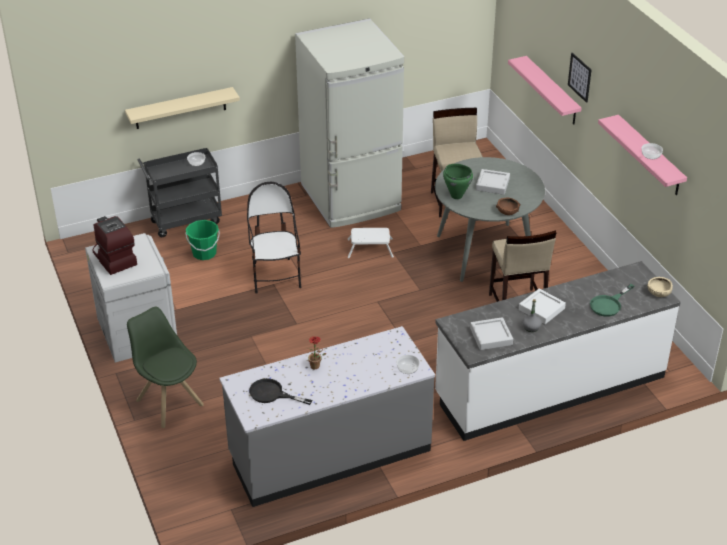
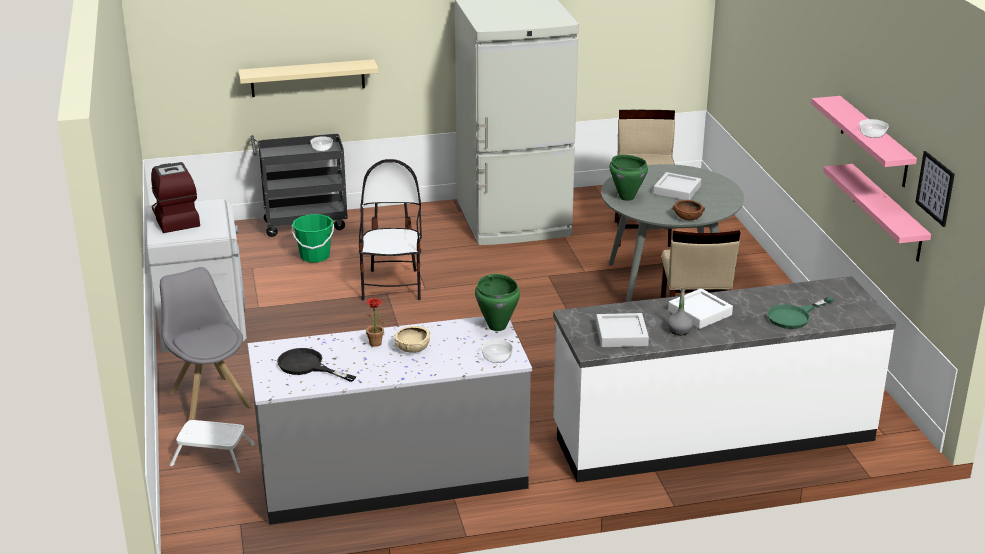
camera: 10 degrees right, 10 degrees down
green chair [127,307,204,428] -> grey chair [160,267,252,420]
white step ladder [347,228,394,258] -> white step ladder moved to [170,420,255,473]
pink shelf [508,56,582,124] -> pink shelf moved to [823,164,931,262]
picture [568,53,591,103] -> picture moved to [915,151,955,227]
beige bowl [647,276,673,297] -> beige bowl moved to [394,326,430,353]
none -> green cooking pot [475,274,520,331]

